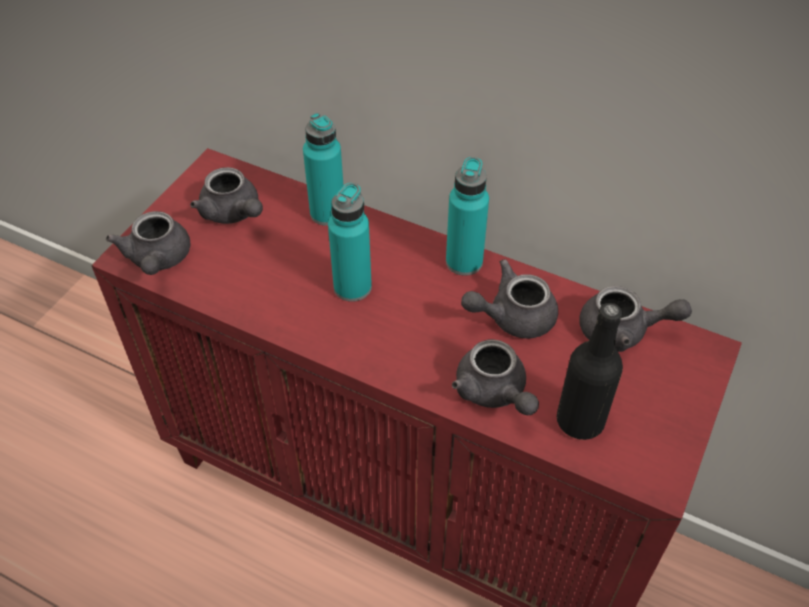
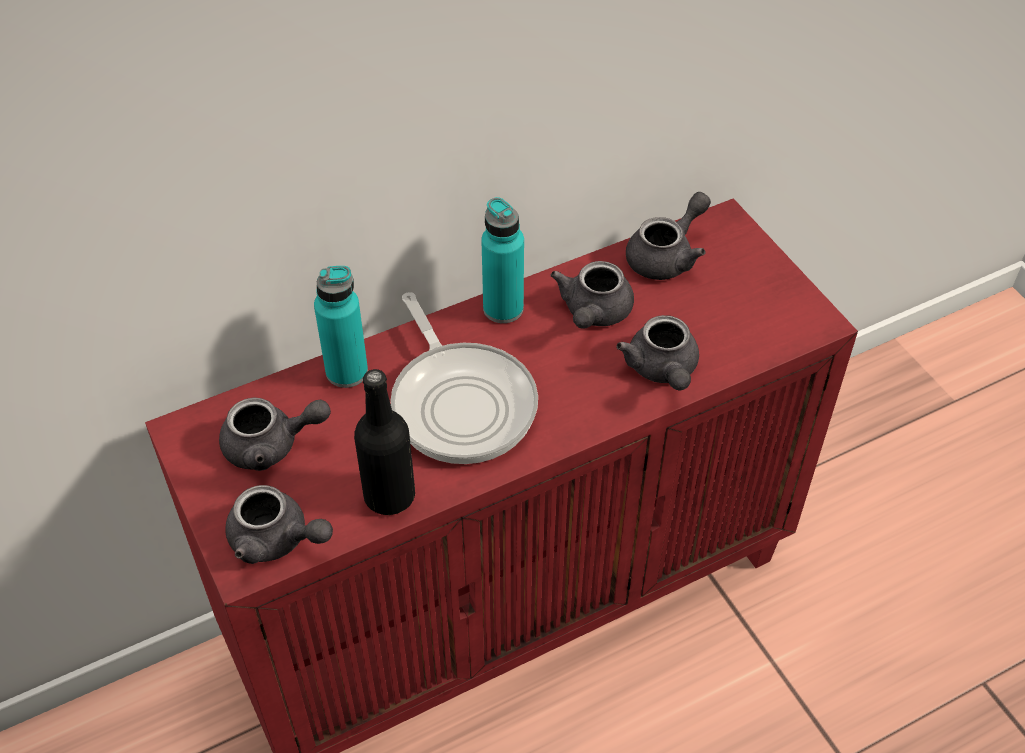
camera: 55 degrees left, 0 degrees up
turquoise bottle [328,183,372,302] -> frying pan [390,292,538,464]
grey teapot [452,339,539,415] -> grey teapot turned 75 degrees clockwise [616,315,699,391]
black bottle [557,303,623,440] -> black bottle moved to [354,369,415,515]

